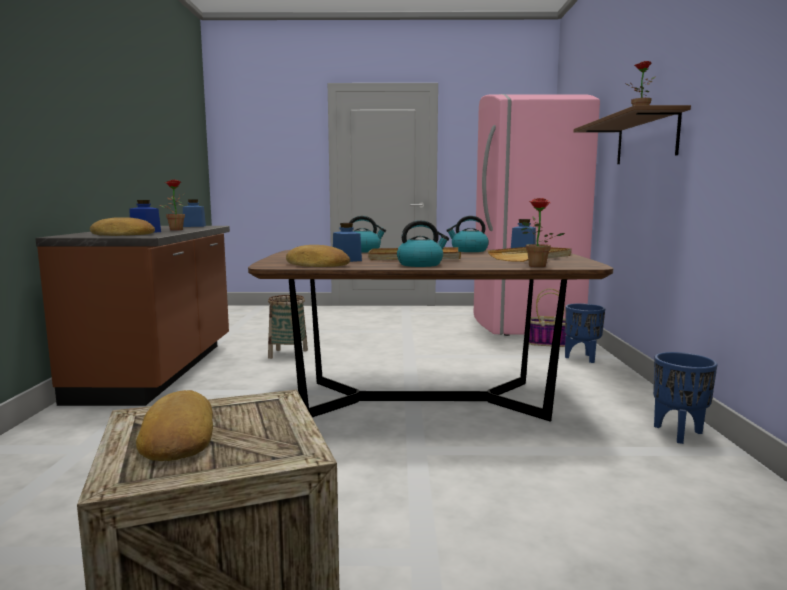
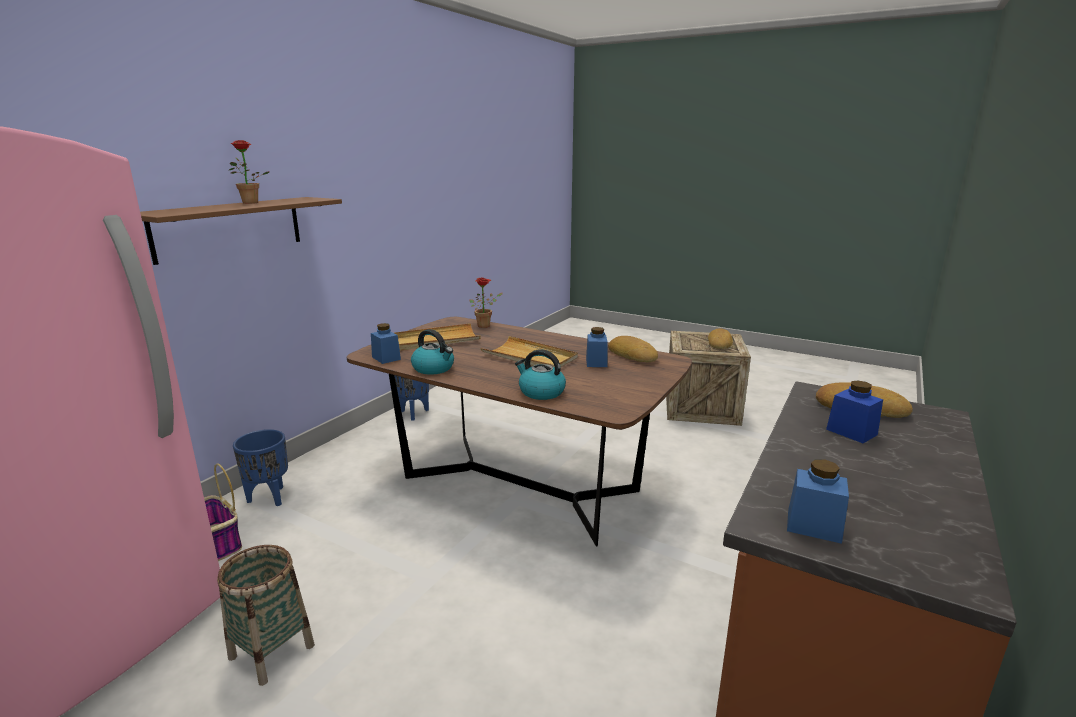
camera: 150 degrees left, 10 degrees up
potted plant [159,179,185,230] -> none
basket [268,295,308,359] -> basket moved to [217,545,315,686]
kettle [397,220,449,267] -> none

